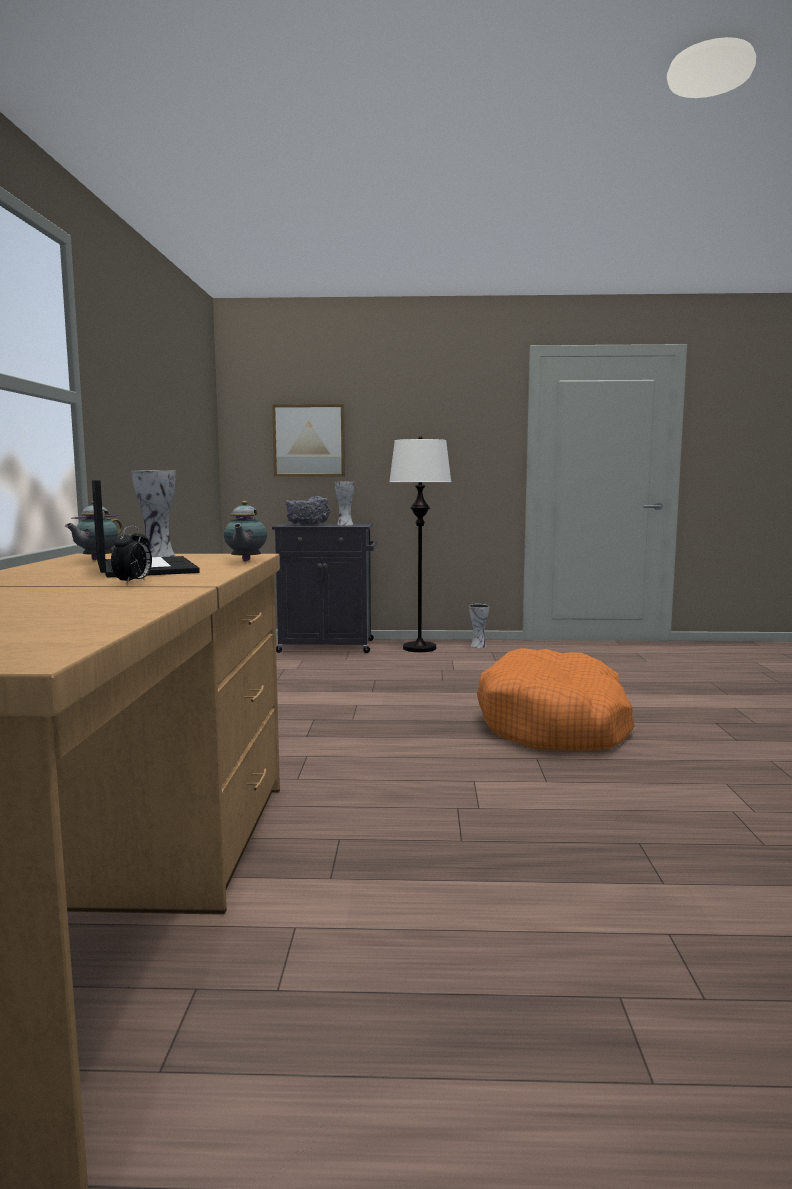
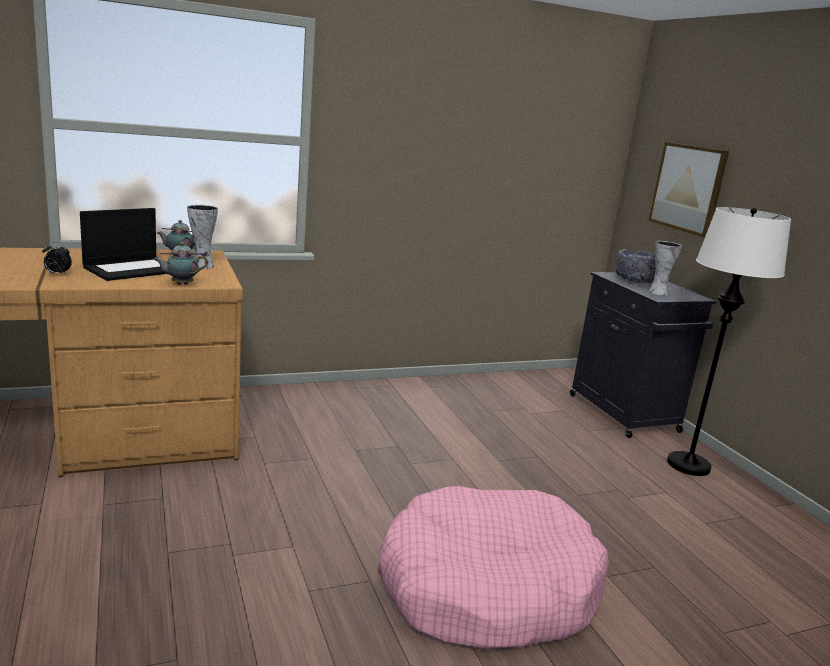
camera: 65 degrees right, 10 degrees up
vase [469,604,489,648] -> none
orange dog bed [477,648,635,751] -> pink dog bed [377,486,609,650]

